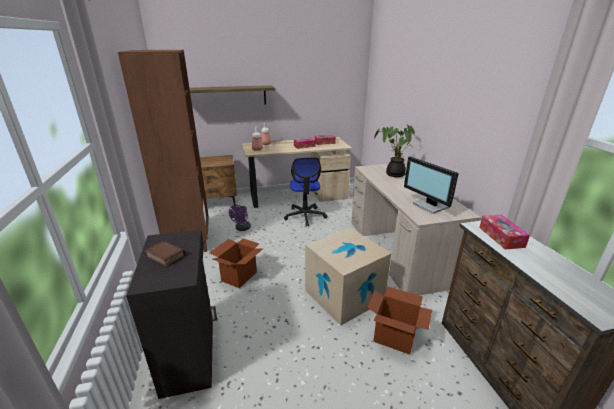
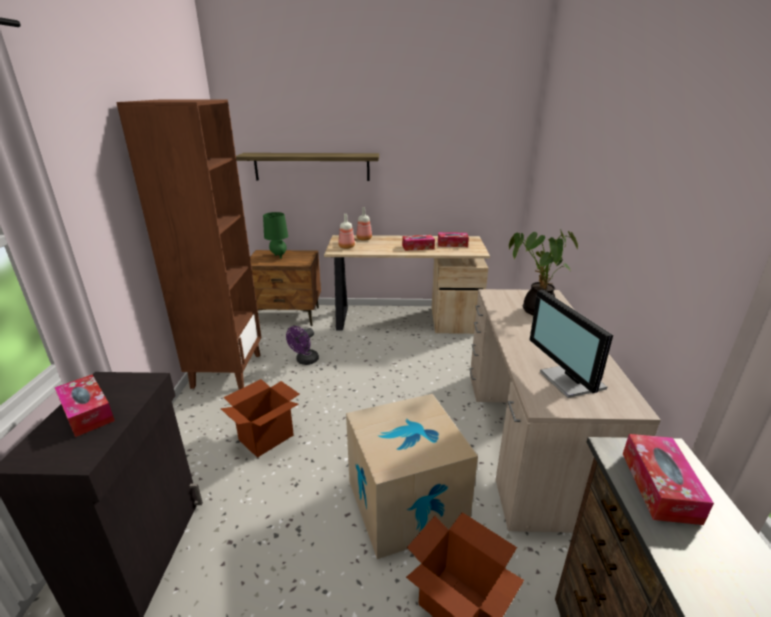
camera: 15 degrees right, 0 degrees up
book [145,240,185,267] -> tissue box [55,375,115,437]
office chair [284,158,327,226] -> none
none -> green table lamp [263,212,288,259]

